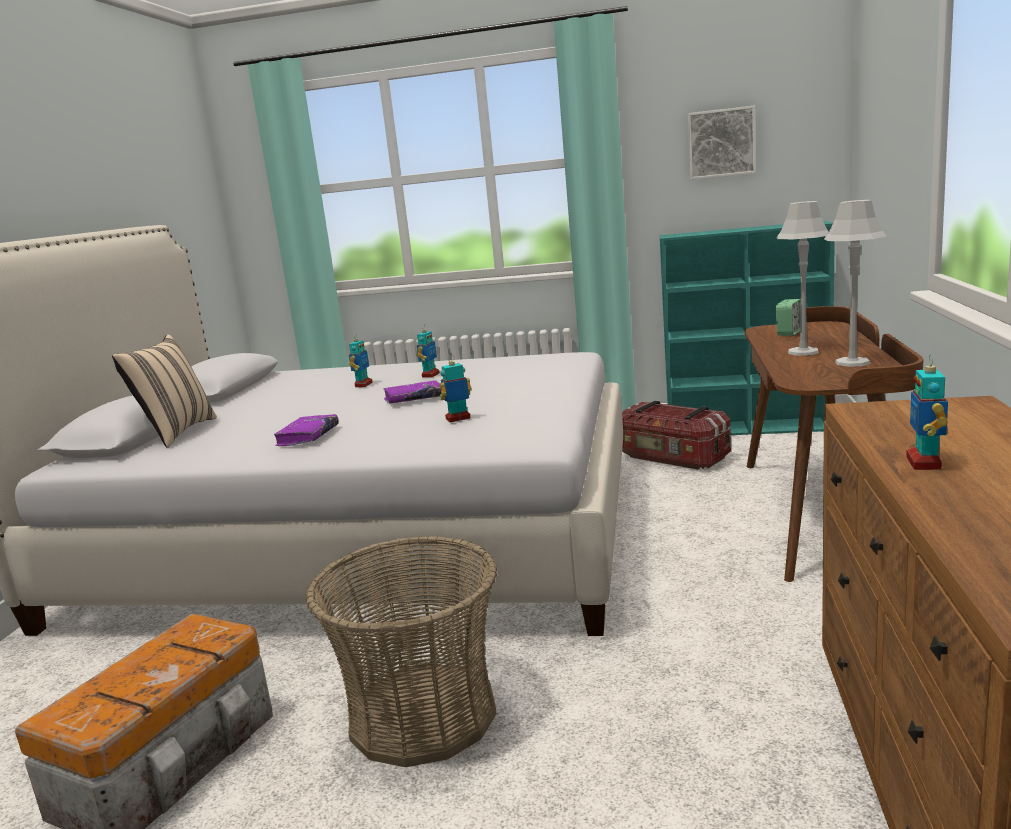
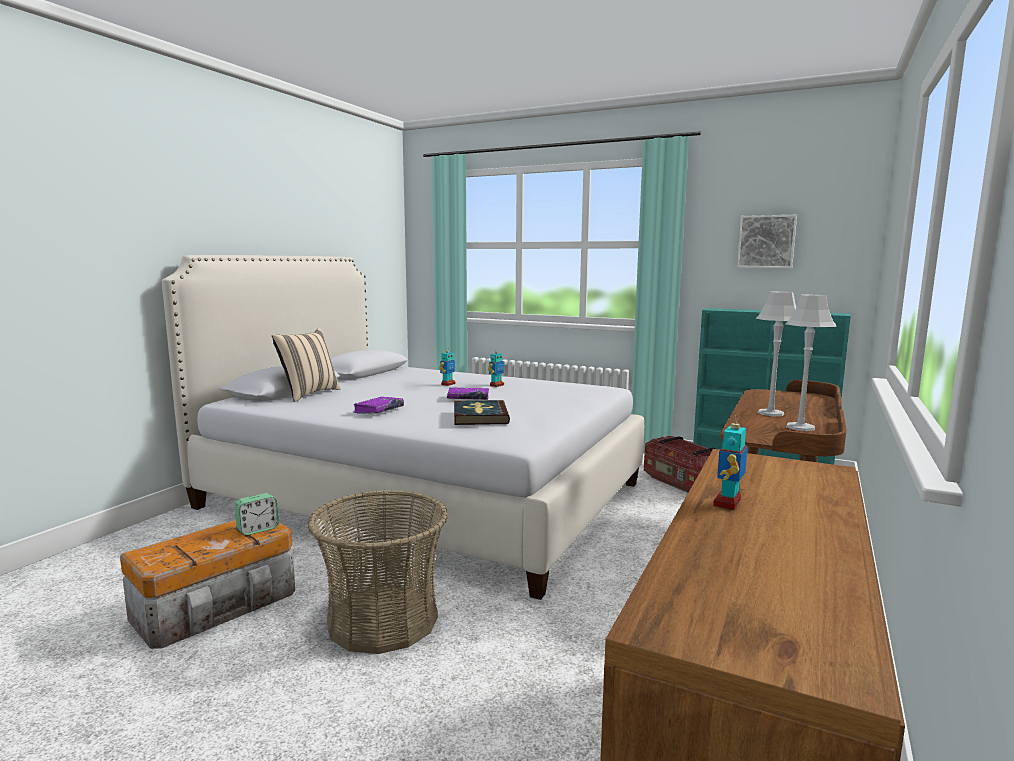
camera: 15 degrees right, 5 degrees down
toy robot [439,355,472,423] -> book [454,400,510,425]
alarm clock [776,299,801,336] -> alarm clock moved to [235,493,279,535]

